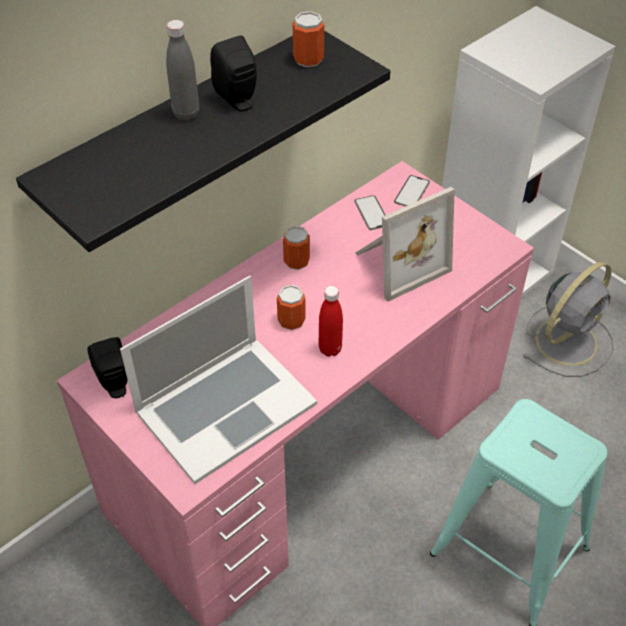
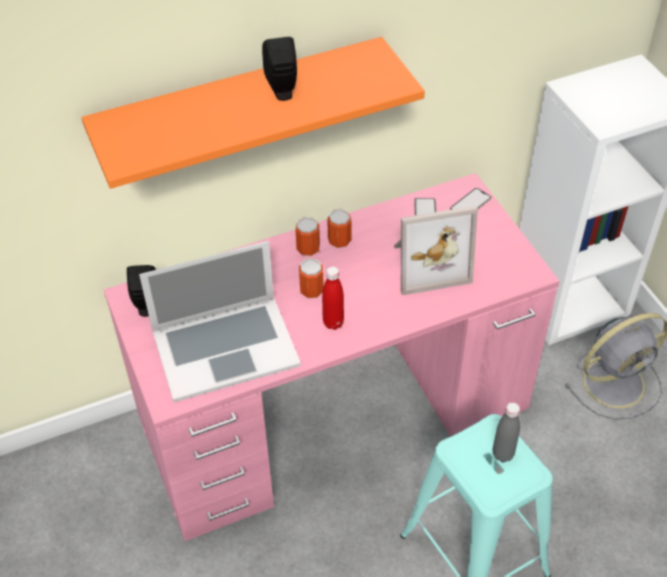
camera: 20 degrees right, 0 degrees up
black shelf [16,31,390,252] -> orange shelf [81,37,425,189]
grey bottle [166,20,199,121] -> grey bottle moved to [493,402,520,462]
can [293,11,324,67] -> can moved to [295,217,320,256]

